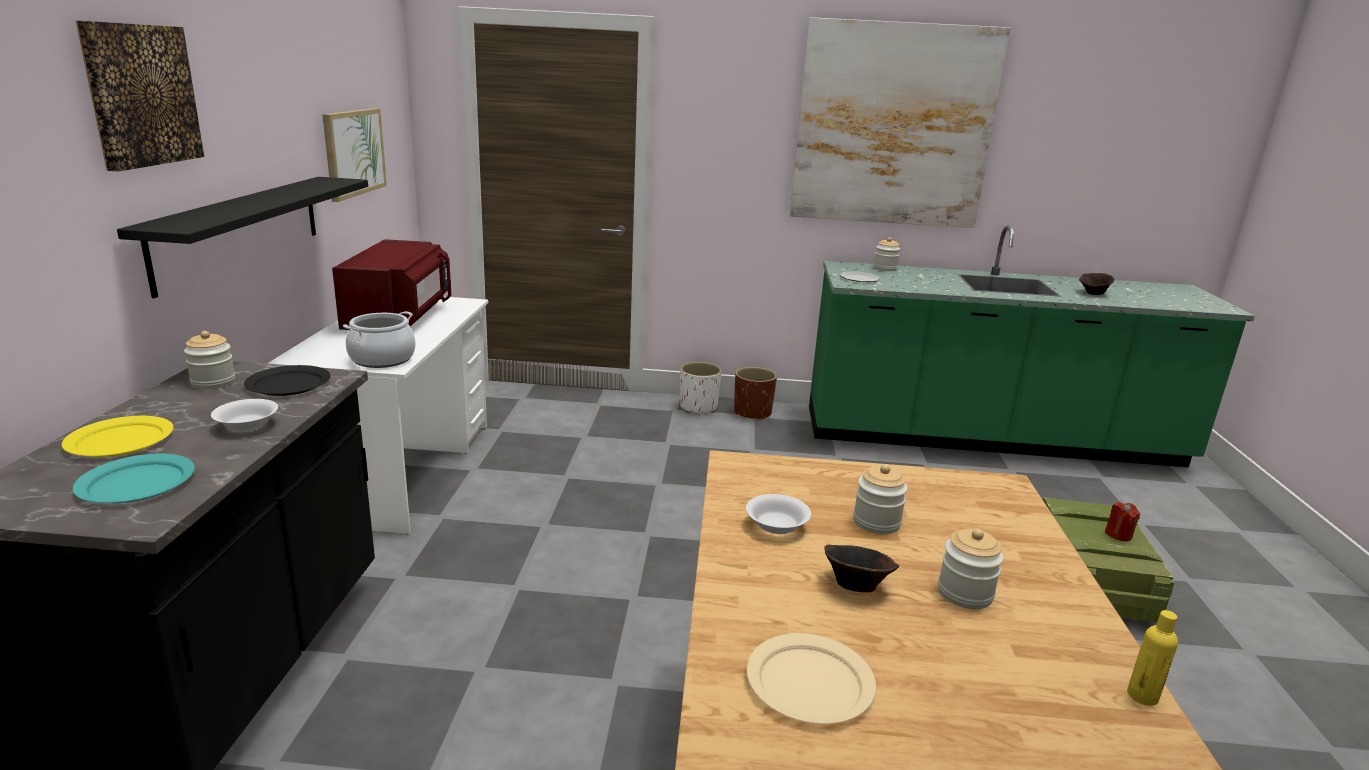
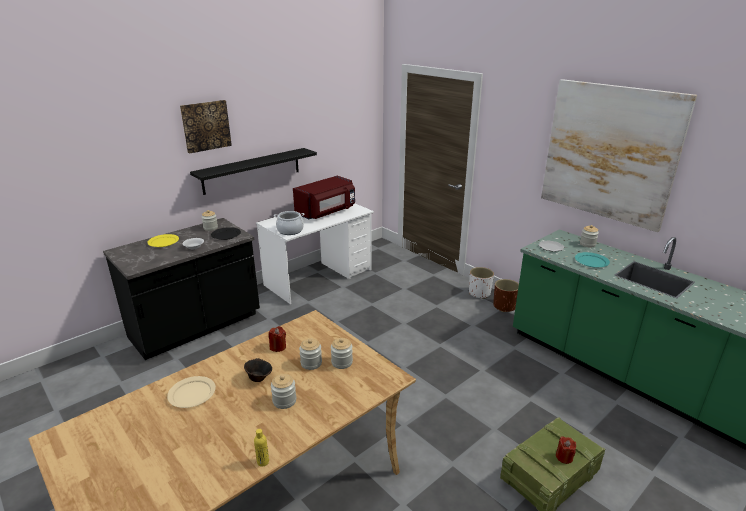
camera: 45 degrees right, 5 degrees up
turquoise plate [72,453,195,503] -> turquoise plate moved to [575,252,610,268]
picture [322,108,387,202] -> none
white bowl [746,494,811,534] -> red candle [269,326,286,352]
brown bowl [1079,273,1115,295] -> none
none -> jar [331,338,353,369]

